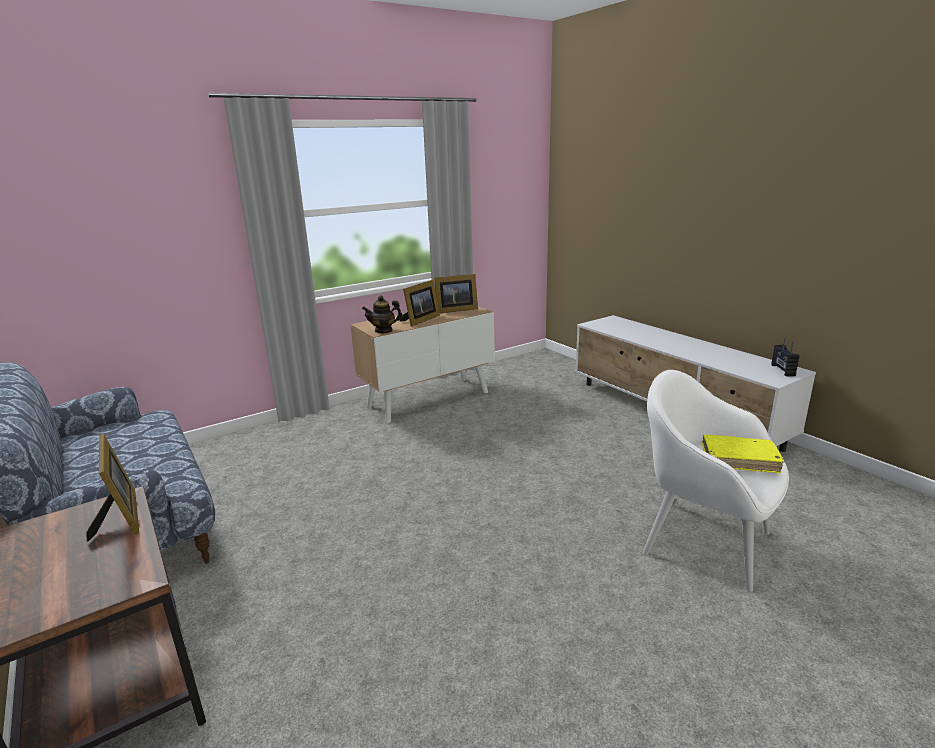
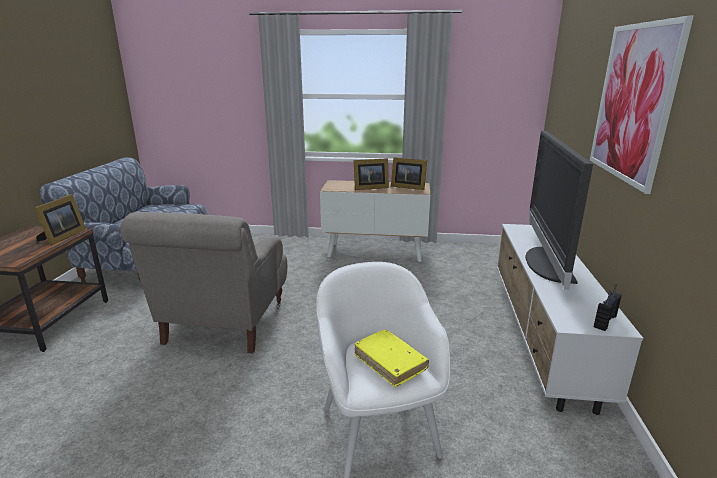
camera: 40 degrees right, 0 degrees up
teapot [362,295,403,334] -> none
none -> grey armchair [120,212,287,353]
none -> television [525,131,593,290]
none -> picture [590,16,694,194]

